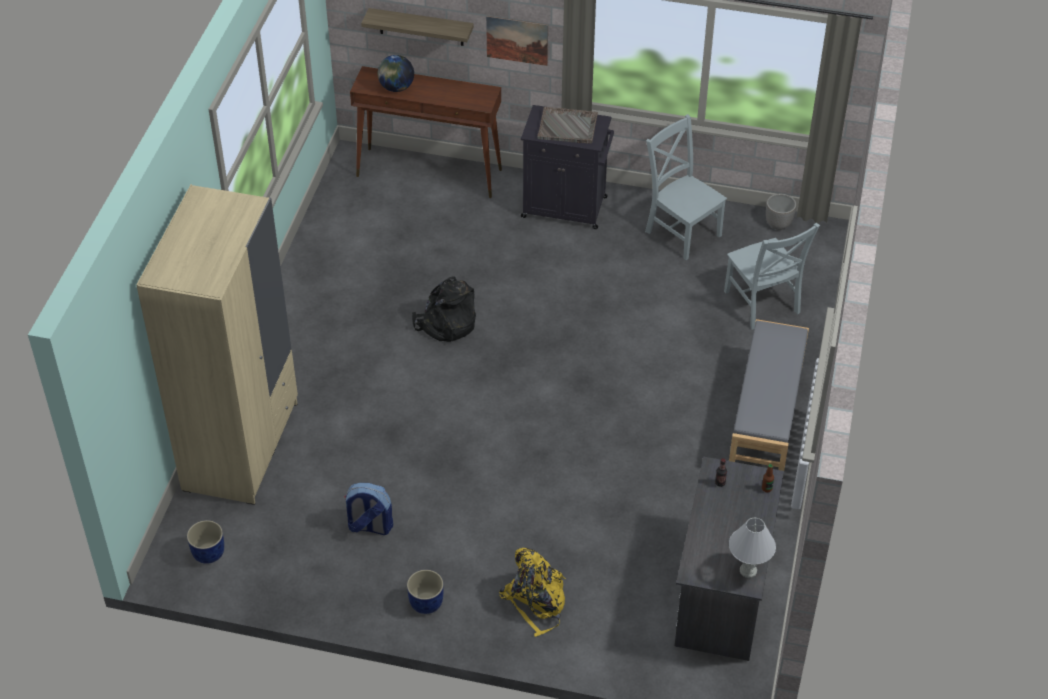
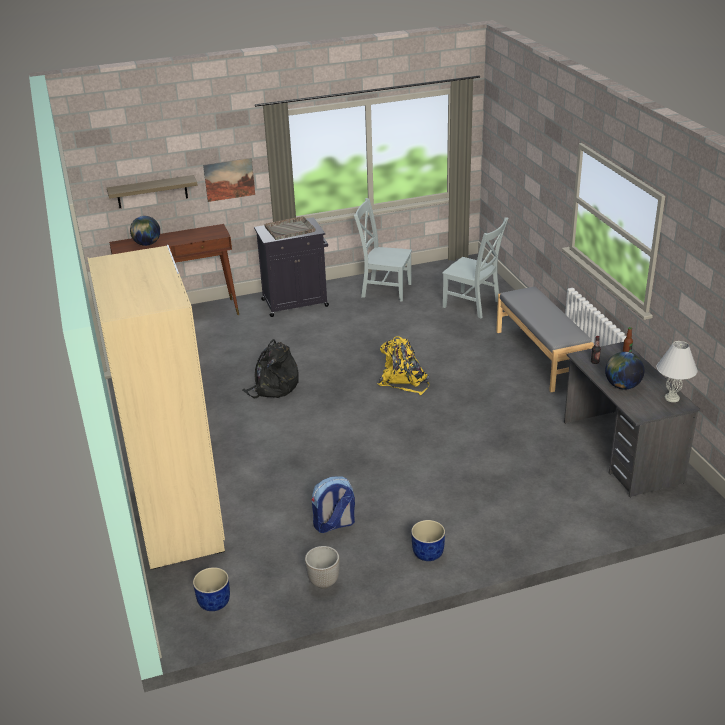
camera: 30 degrees left, 15 degrees down
yellow backpack [499,548,566,637] -> yellow backpack moved to [377,336,430,395]
planter [766,194,797,230] -> planter moved to [305,546,340,589]
none -> globe [605,352,644,390]

